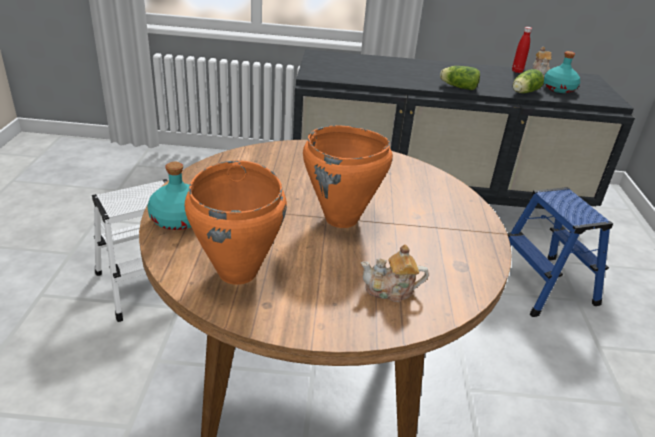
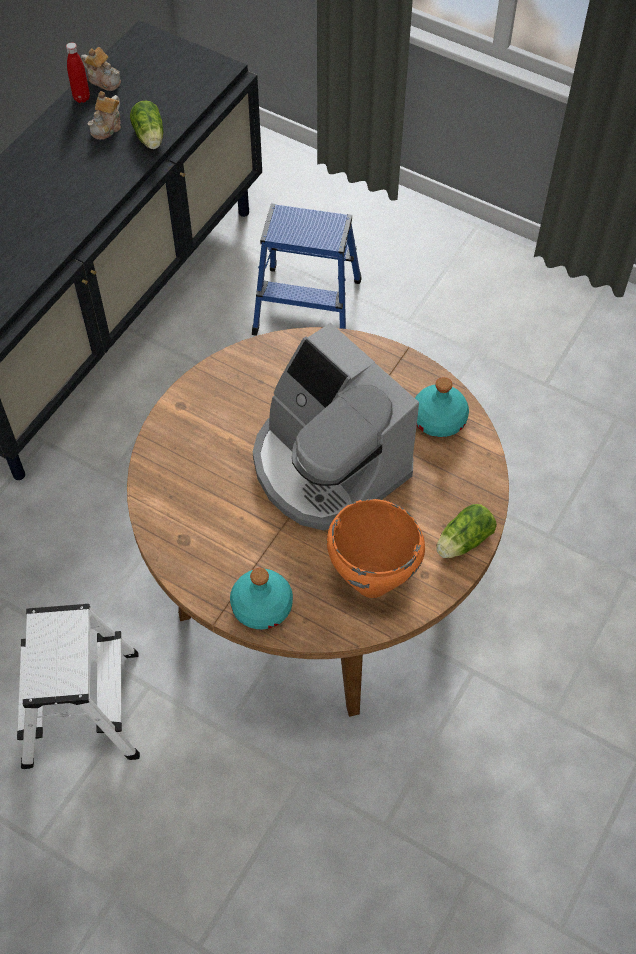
camera: 60 degrees left, 25 degrees up
orange cooking pot [303,126,393,228] -> coffee machine [253,323,419,530]
teapot [361,244,429,302] -> teapot moved to [88,91,121,140]
lettuce [440,66,480,90] -> lettuce moved to [436,504,497,558]
turquoise bottle [544,51,580,93] -> turquoise bottle moved to [415,377,469,437]

